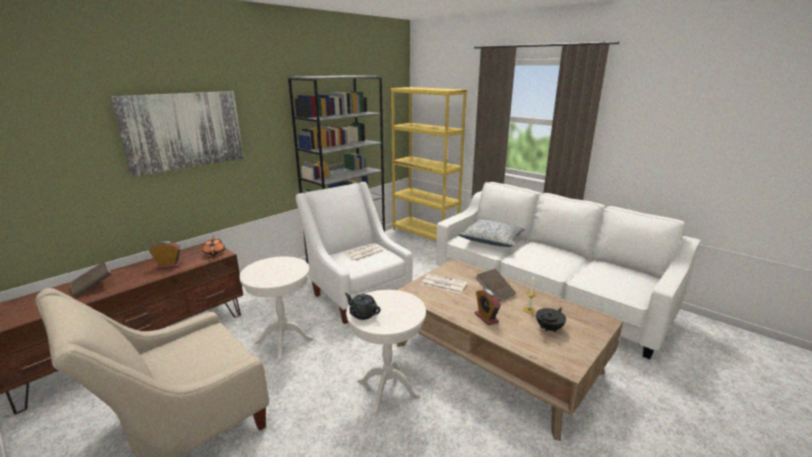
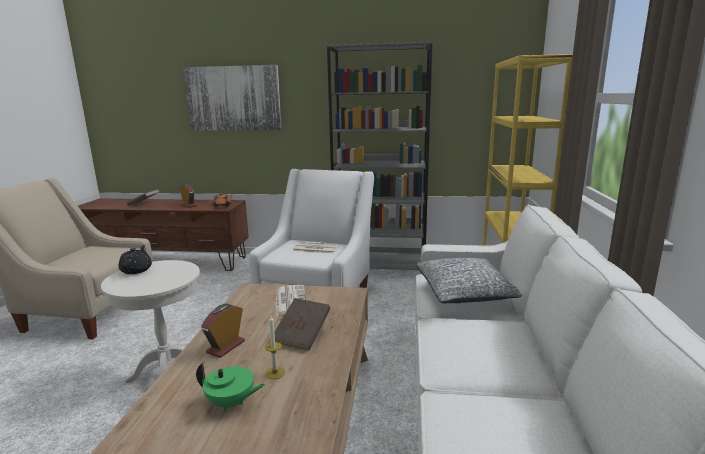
camera: 55 degrees right, 5 degrees down
white side table [239,256,313,360] -> none
black teapot [536,307,566,332] -> green teapot [196,363,265,412]

